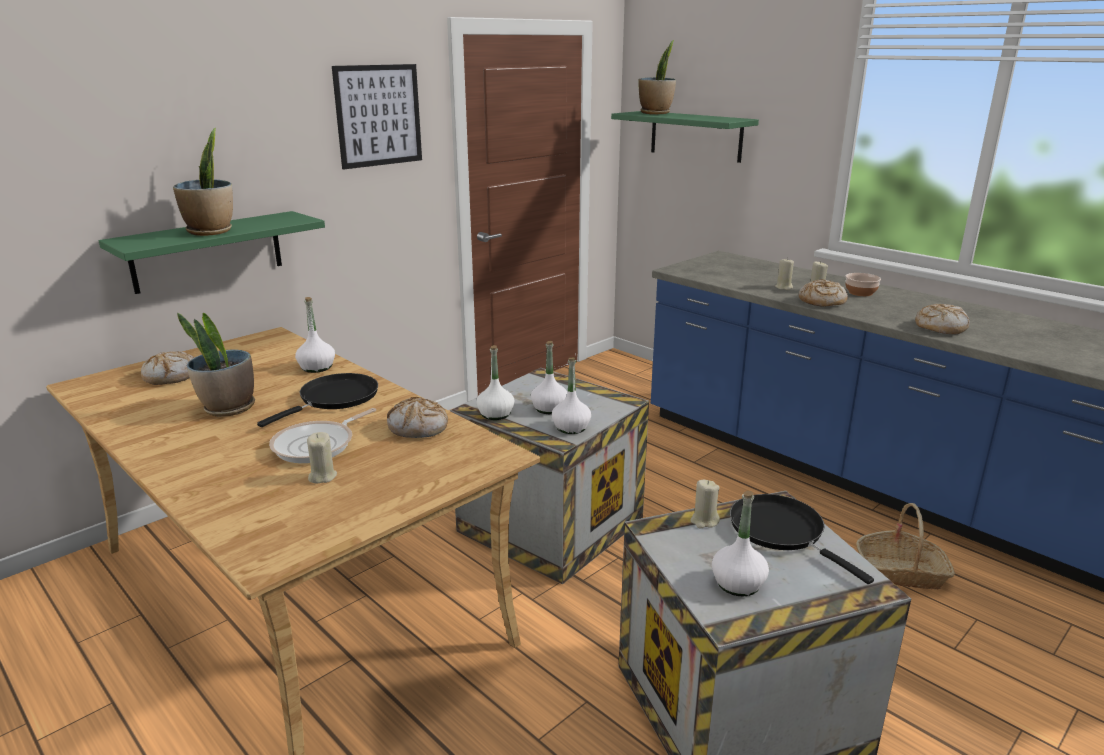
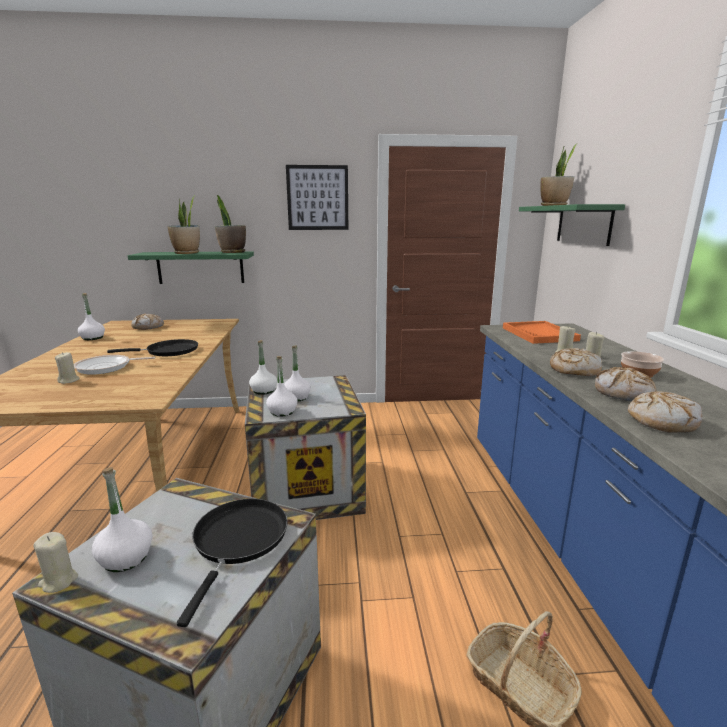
camera: 40 degrees right, 5 degrees down
potted plant [177,313,255,417] -> potted plant moved to [215,195,246,253]
white bottle [295,297,335,373] -> white bottle moved to [78,293,105,340]
bread [387,397,448,438] -> bread moved to [595,367,657,401]
beige candle [690,480,720,529] -> beige candle moved to [33,532,78,593]
none -> orange tray [503,321,581,344]

